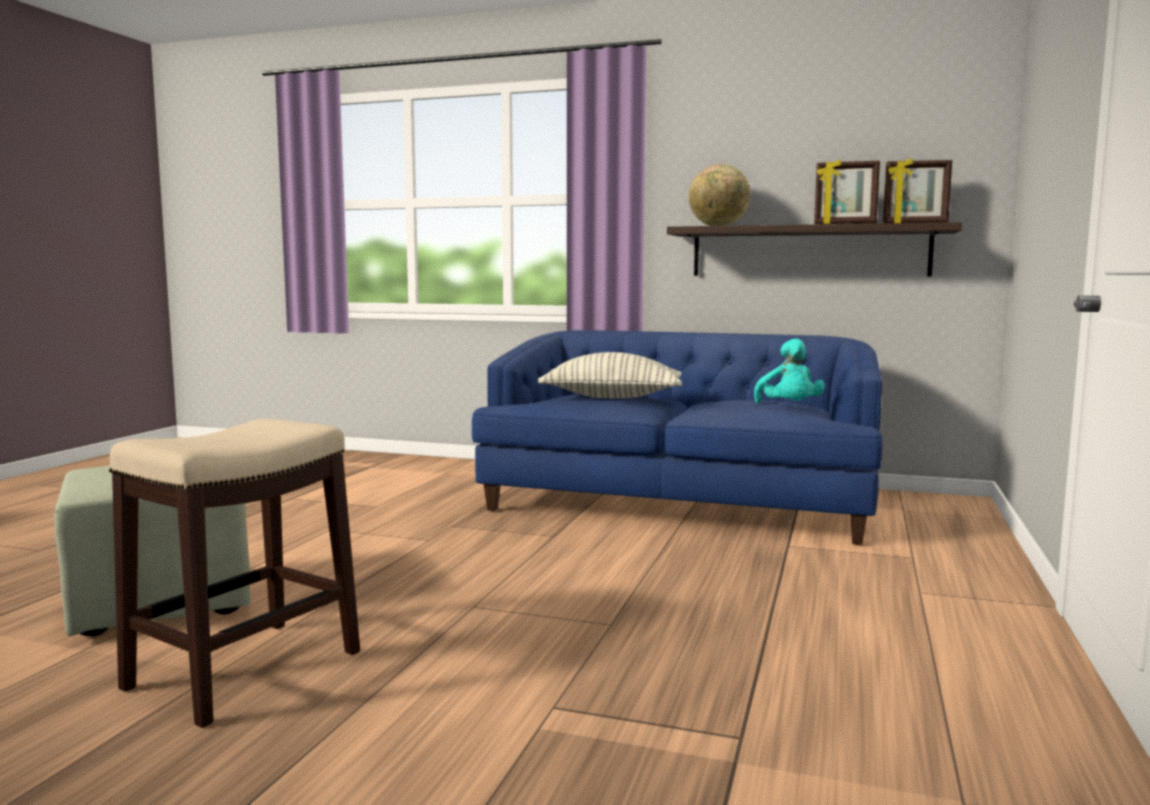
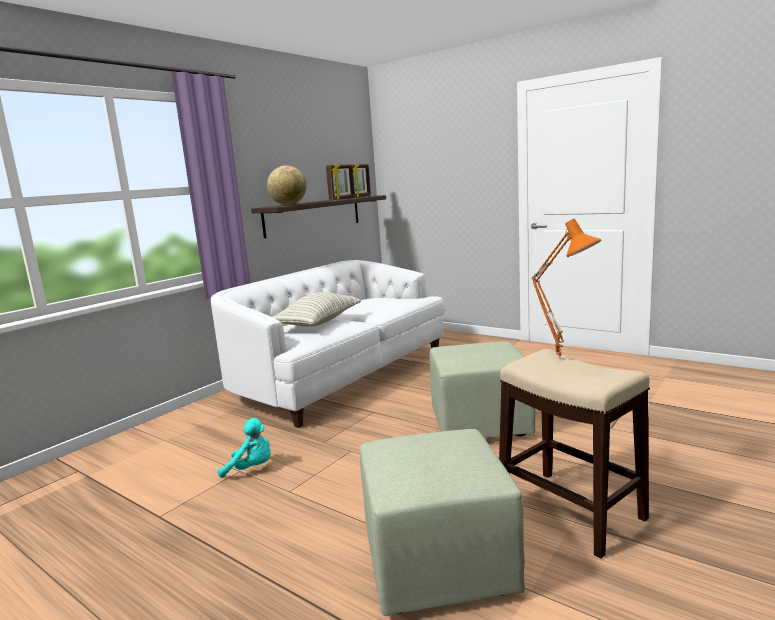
camera: 70 degrees left, 5 degrees up
blue sofa [472,330,883,545] -> white sofa [211,260,445,428]
turquoise plush toy [754,338,825,404] -> turquoise plush toy moved to [218,418,271,478]
none -> green ottoman [430,341,536,438]
none -> orange table lamp [531,219,602,359]

